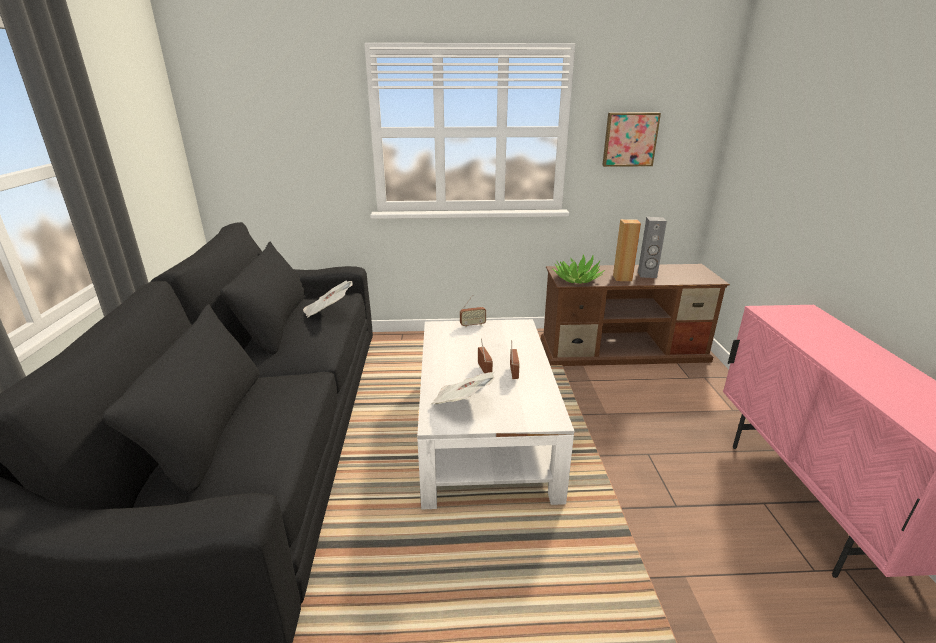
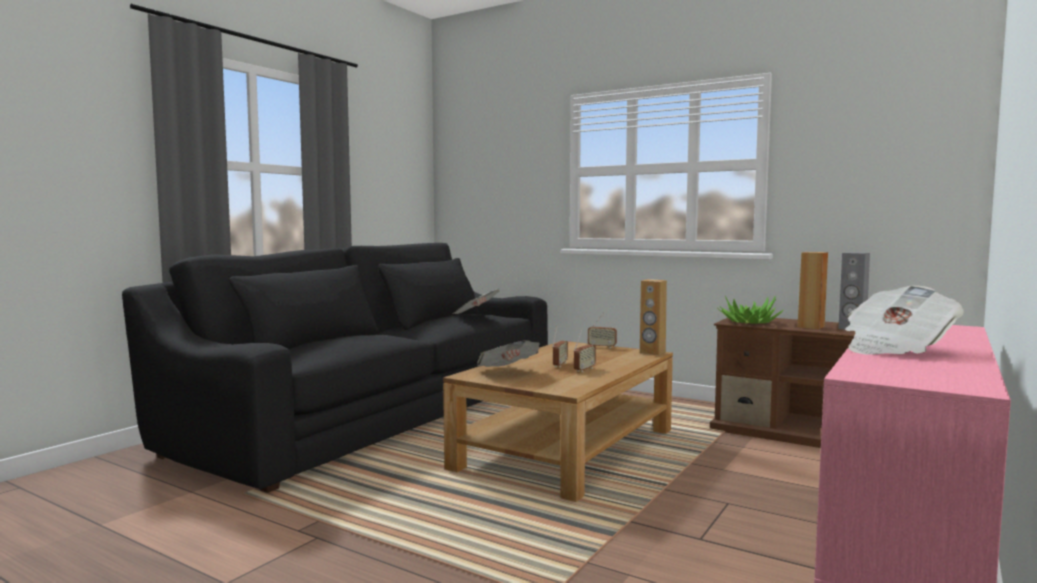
camera: 35 degrees right, 20 degrees down
white coffee table [417,319,574,509] -> brown coffee table [443,341,673,502]
picture [602,113,661,167] -> none
none -> brown speaker [640,279,667,355]
none -> newspaper [845,285,964,355]

